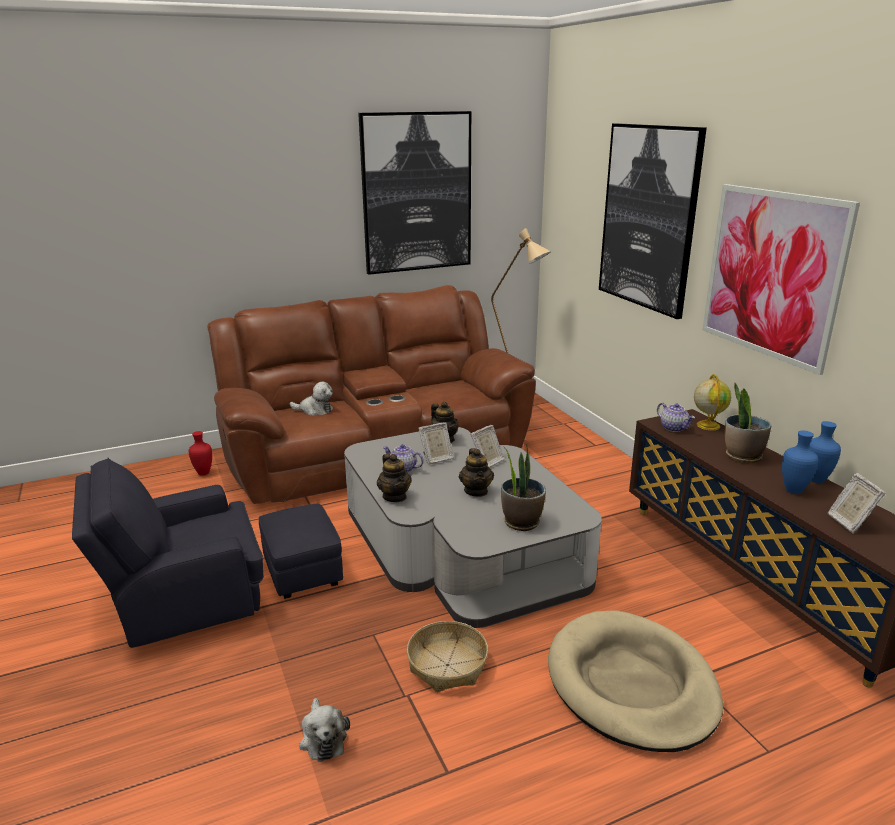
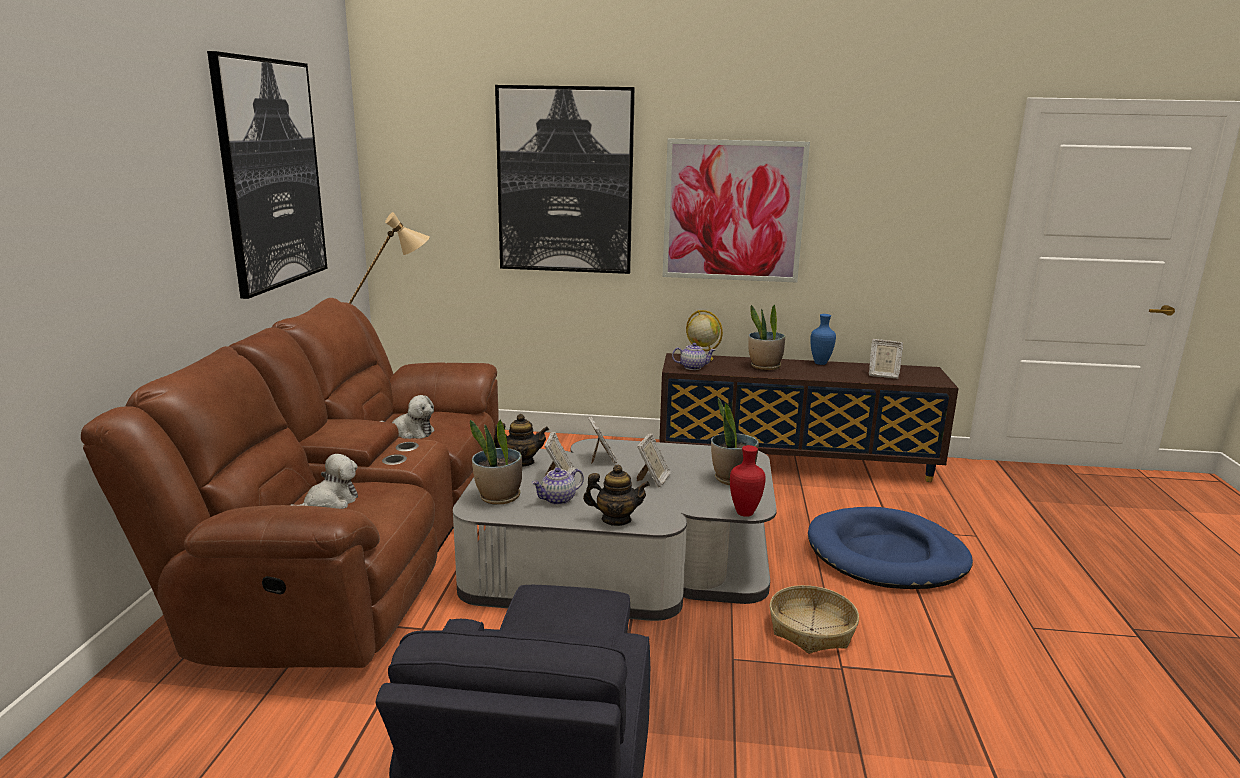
camera: 60 degrees left, 5 degrees down
red vase [189,431,212,476] -> red vase moved to [730,445,766,517]
plush toy [299,698,350,762] -> plush toy moved to [380,395,435,439]
teapot [459,448,494,497] -> picture frame [637,433,671,488]
beige dog bed [548,610,723,752] -> blue dog bed [808,507,973,589]
blue vase [782,430,818,494] -> none
none -> potted plant [470,420,522,505]

